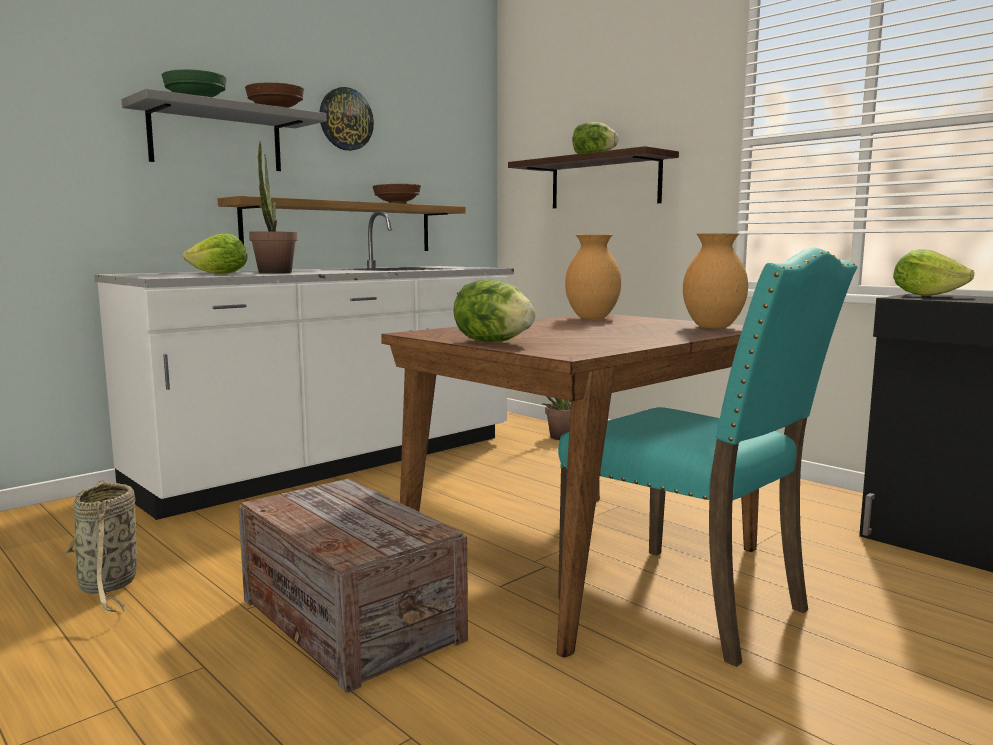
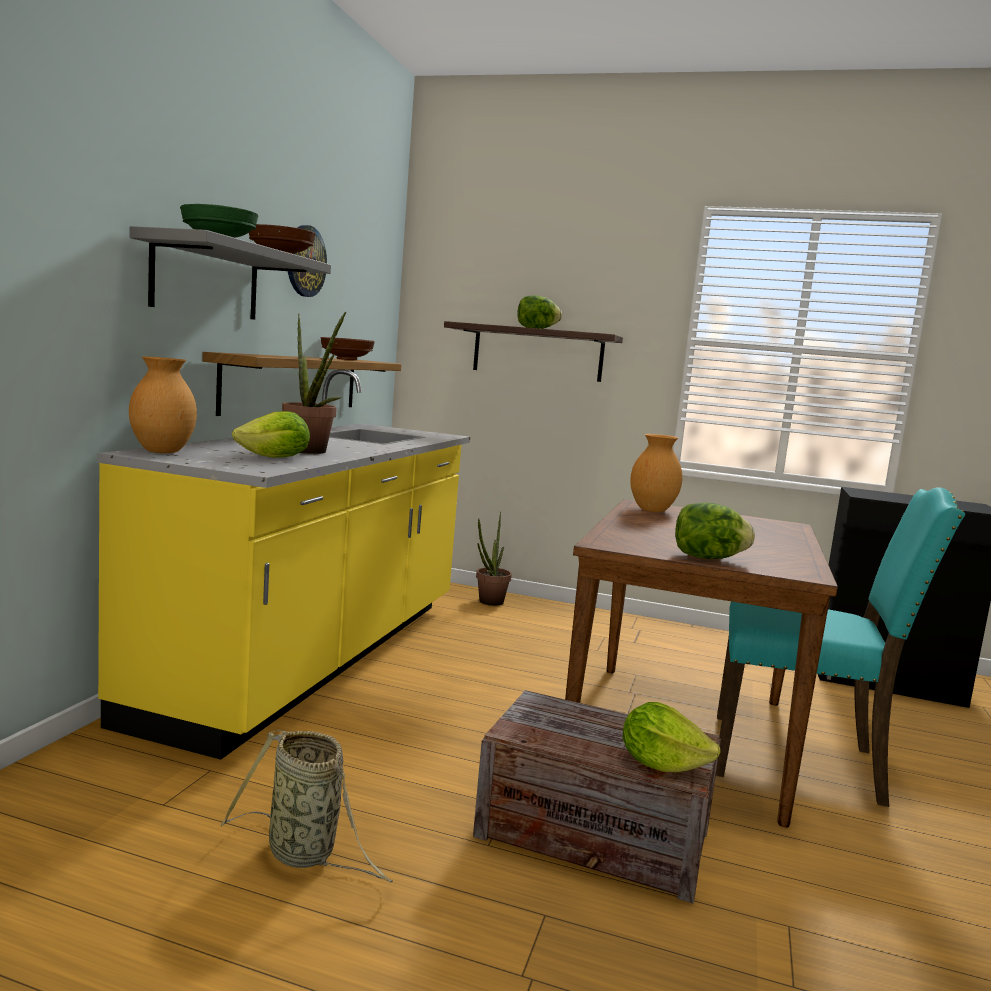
camera: 30 degrees left, 0 degrees up
white counter [94,211,514,520] -> yellow counter [97,369,470,760]
brown vase [683,233,748,328] -> brown vase moved to [129,356,197,453]
lettuce [893,249,974,296] -> lettuce moved to [623,702,721,773]

